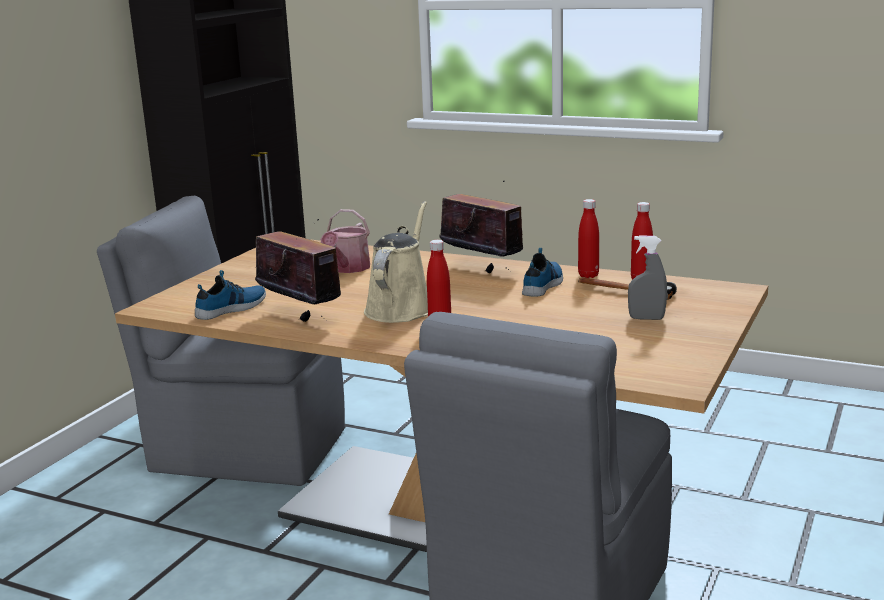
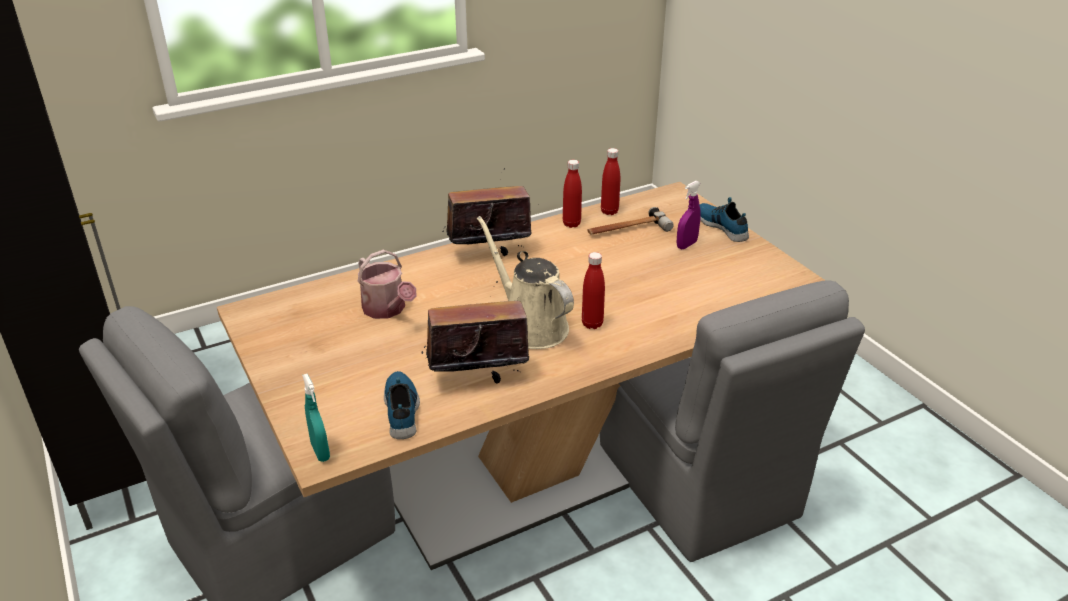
camera: 55 degrees left, 15 degrees up
shoe [522,248,563,297] -> shoe moved to [700,197,749,242]
grey spray bottle [628,235,667,320] -> purple spray bottle [677,181,701,249]
none -> turquoise spray bottle [302,374,330,462]

